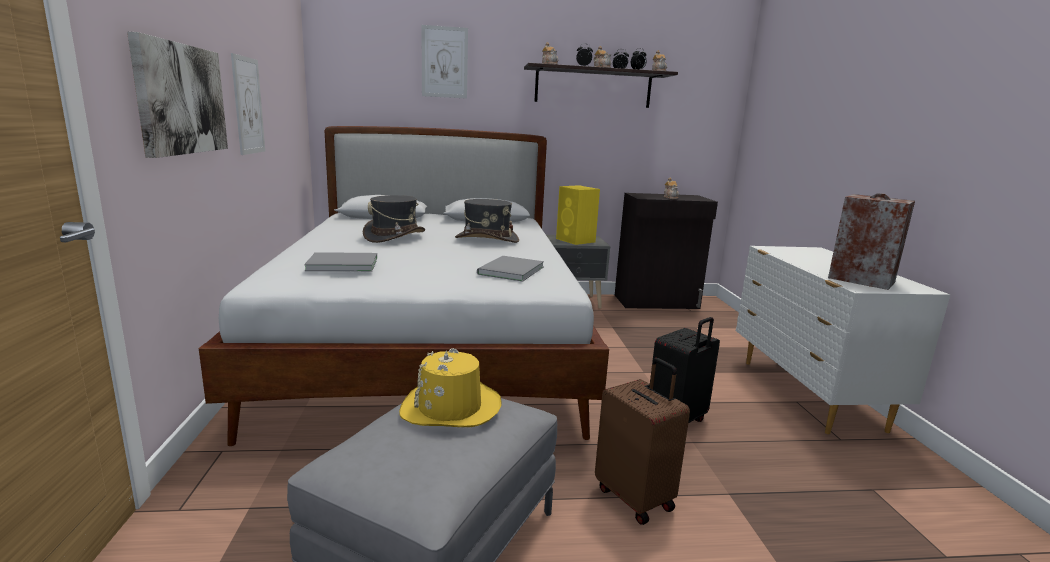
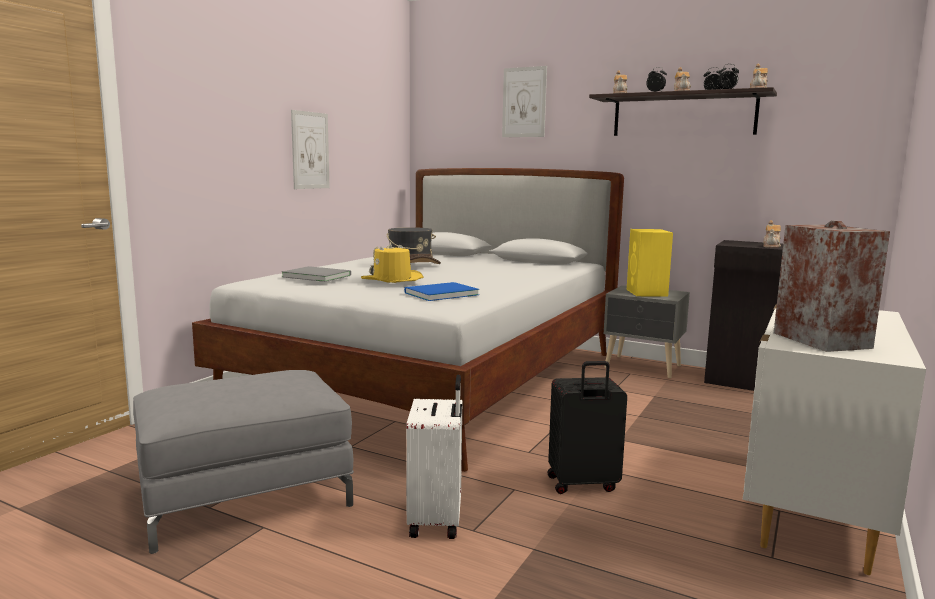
camera: 35 degrees right, 5 degrees down
picture [127,32,228,158] -> none
yellow hat [399,348,501,427] -> yellow hat moved to [361,242,424,283]
grey hat [455,199,519,243] -> none
grey book [477,256,544,282] -> blue book [404,282,479,301]
brown suitcase [595,358,690,525] -> white suitcase [406,375,462,539]

